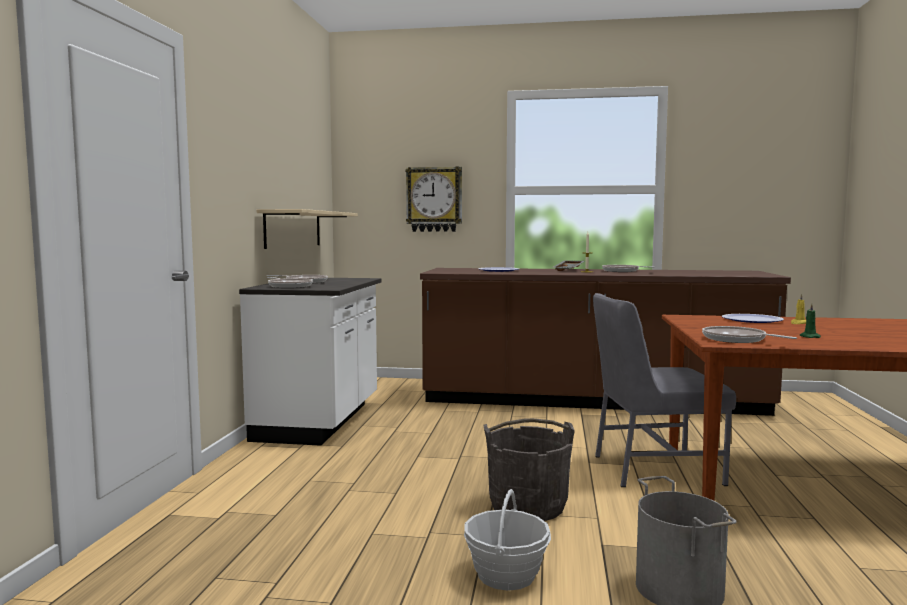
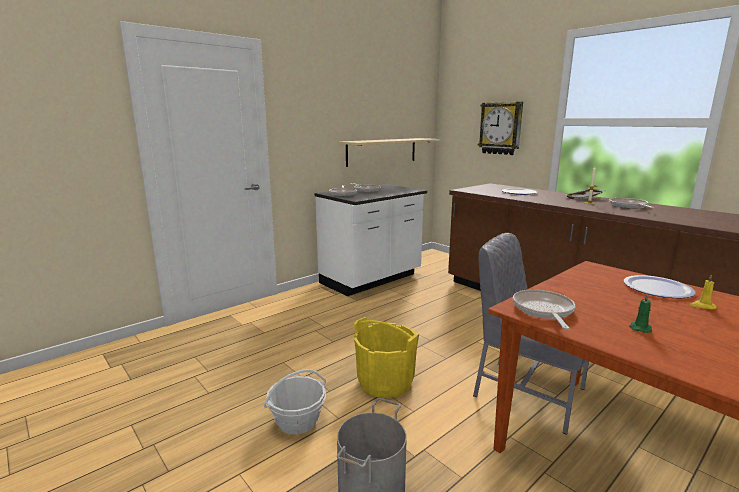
camera: 40 degrees right, 10 degrees up
grey bucket [483,418,575,521] -> yellow bucket [354,317,419,398]

